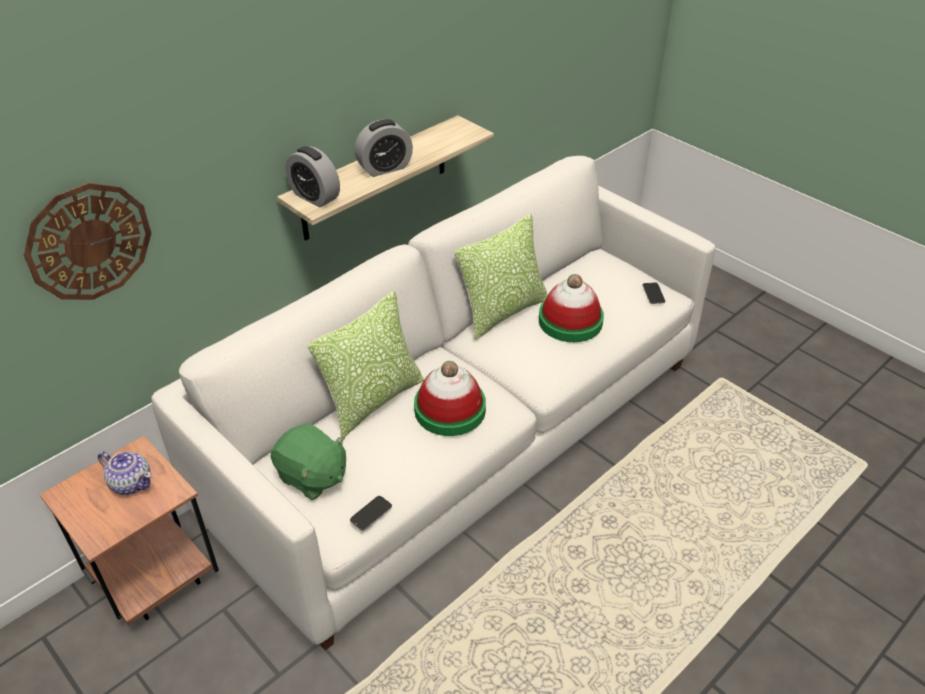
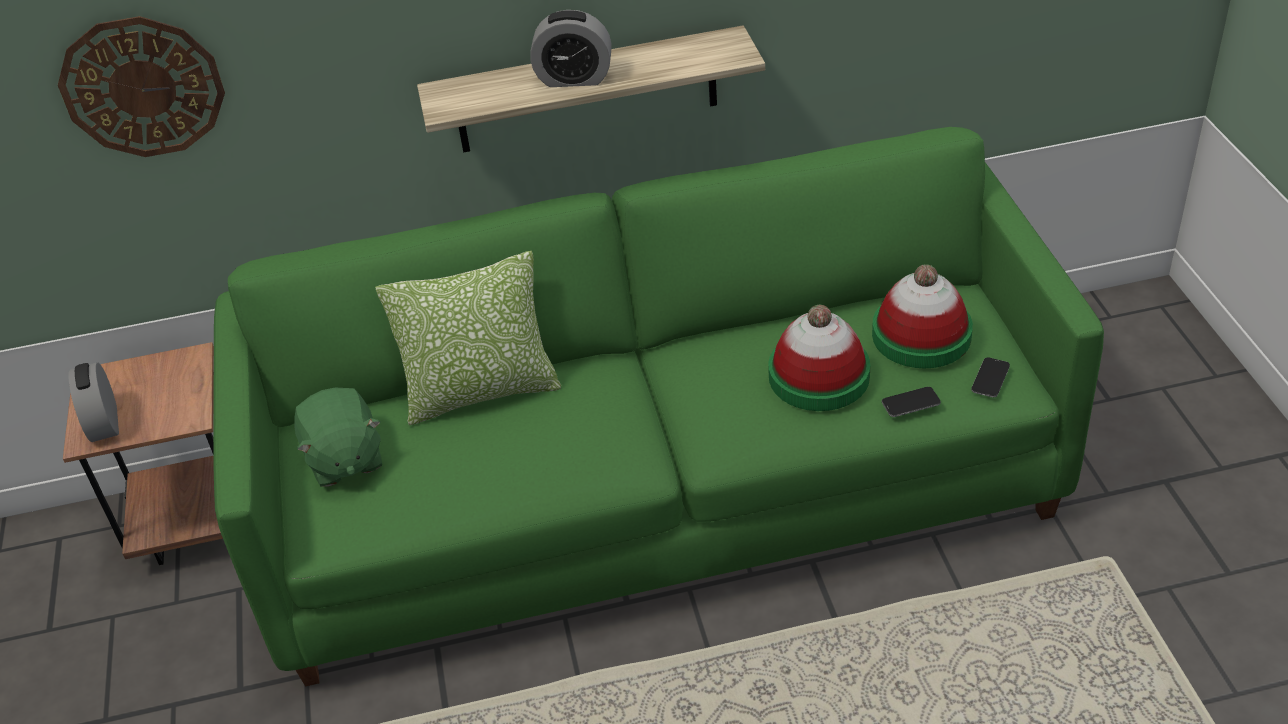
camera: 35 degrees right, 0 degrees up
teapot [98,451,152,495] -> none
white sofa [151,156,716,651] -> green sofa [213,127,1104,686]
alarm clock [285,146,340,208] -> alarm clock moved to [68,362,119,442]
phone [350,496,392,531] -> phone moved to [882,387,941,417]
hat [414,361,486,436] -> hat moved to [872,264,973,369]
pillow [454,214,548,340] -> none

